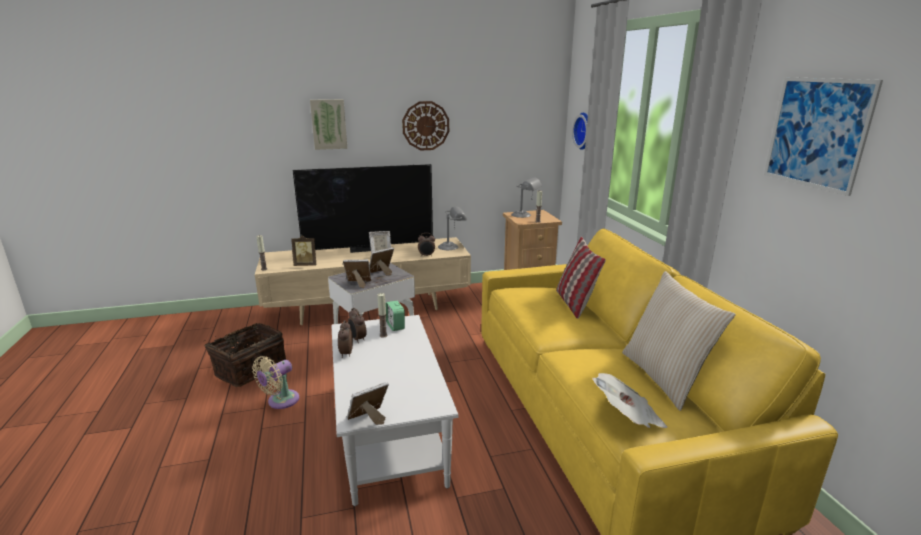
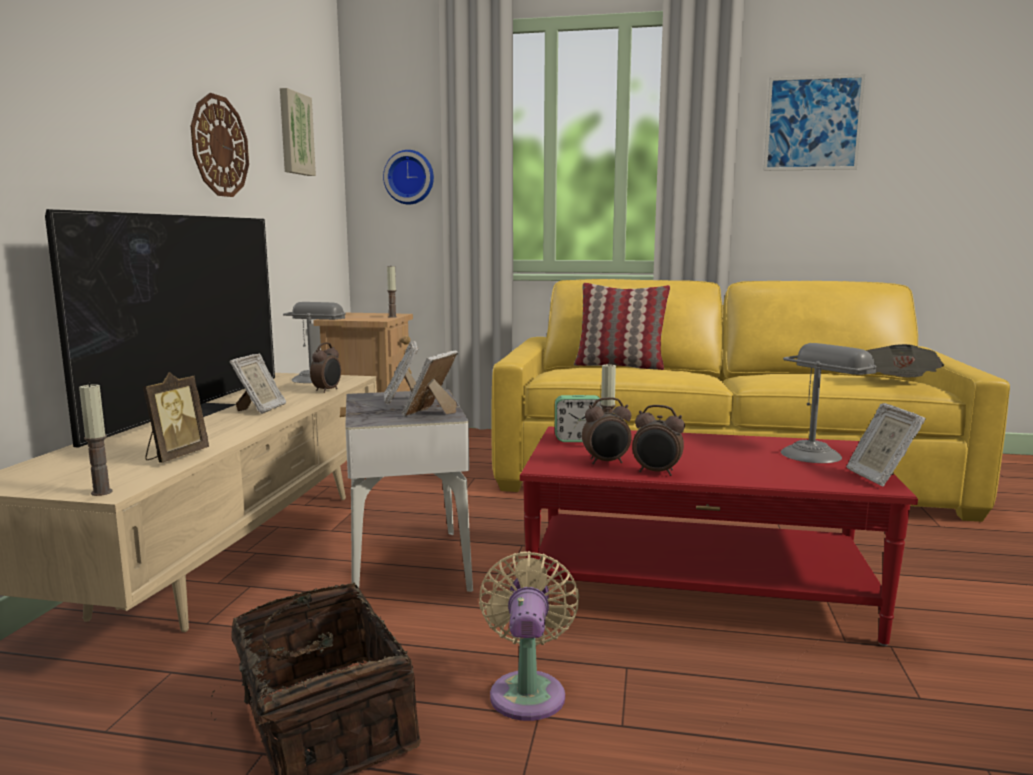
camera: 65 degrees left, 10 degrees down
beige fan [252,356,299,409] -> beige fan turned 150 degrees counterclockwise [479,551,579,721]
picture [310,99,348,150] -> picture moved to [280,88,316,176]
white coffee table [331,315,459,506] -> red coffee table [520,426,918,646]
grey table lamp [511,177,542,218] -> grey table lamp moved to [781,343,877,463]
beige pillow [622,271,735,411] -> none

